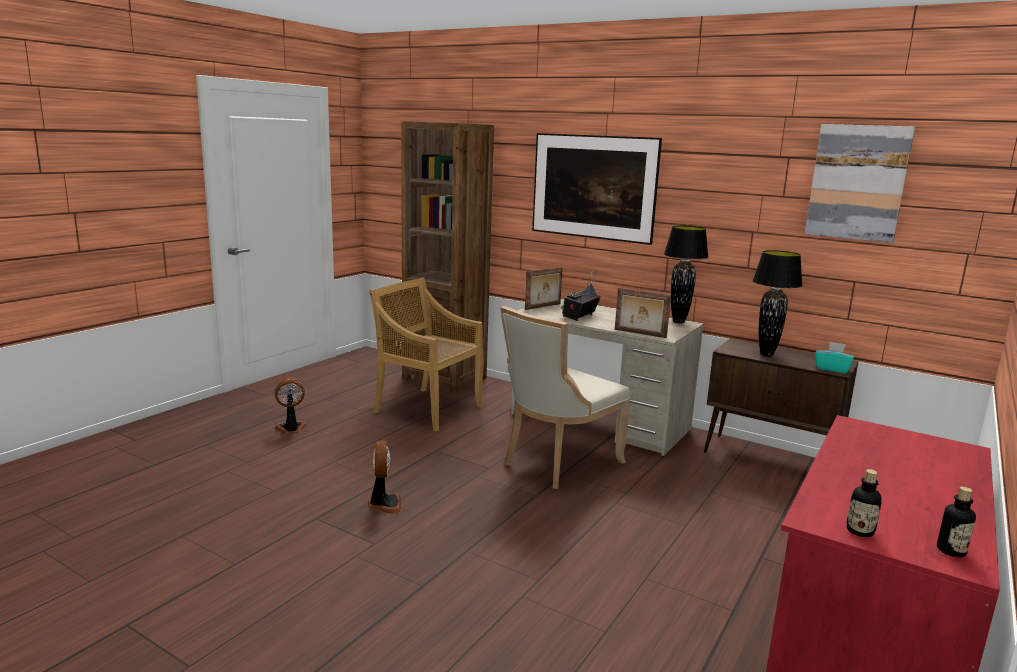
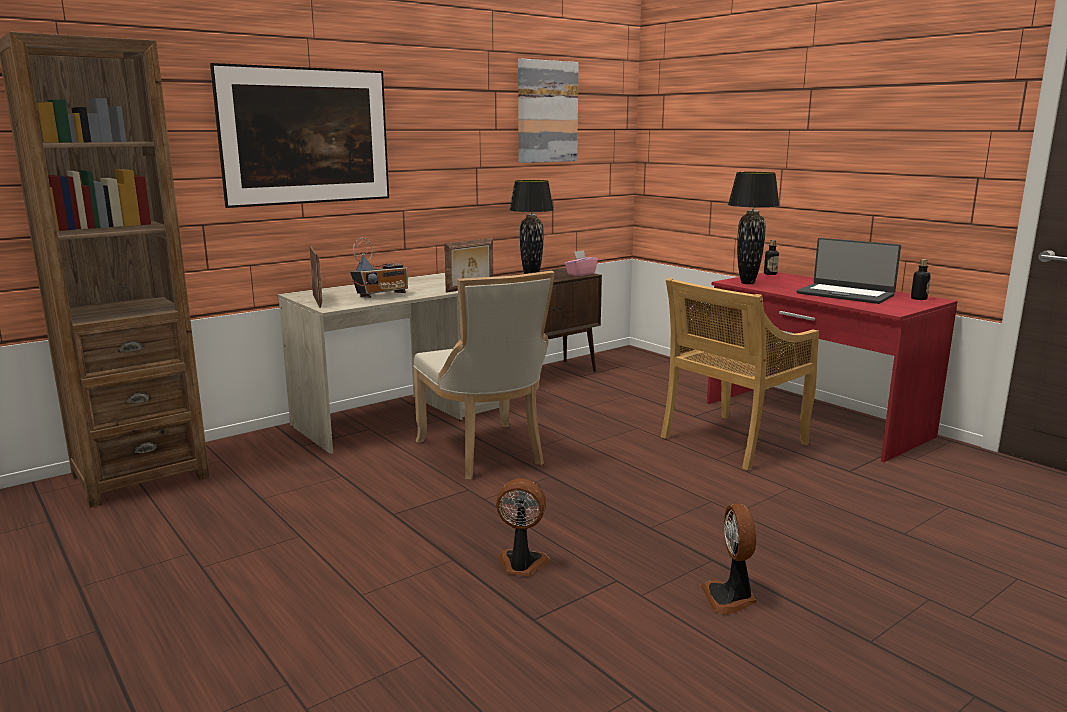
camera: 70 degrees left, 0 degrees up
fan [274,377,307,434] -> fan moved to [701,504,757,615]
beige chair [369,277,484,432] -> beige chair moved to [661,278,819,470]
radio [561,270,601,321] -> radio turned 90 degrees counterclockwise [350,238,408,298]
black table lamp [664,226,708,324] -> black table lamp moved to [728,172,780,284]
turquoise tissue box [815,342,854,374] -> pink tissue box [565,250,598,276]
bottle [846,469,882,537] -> bottle moved to [764,240,779,275]
none -> laptop [797,238,901,304]

